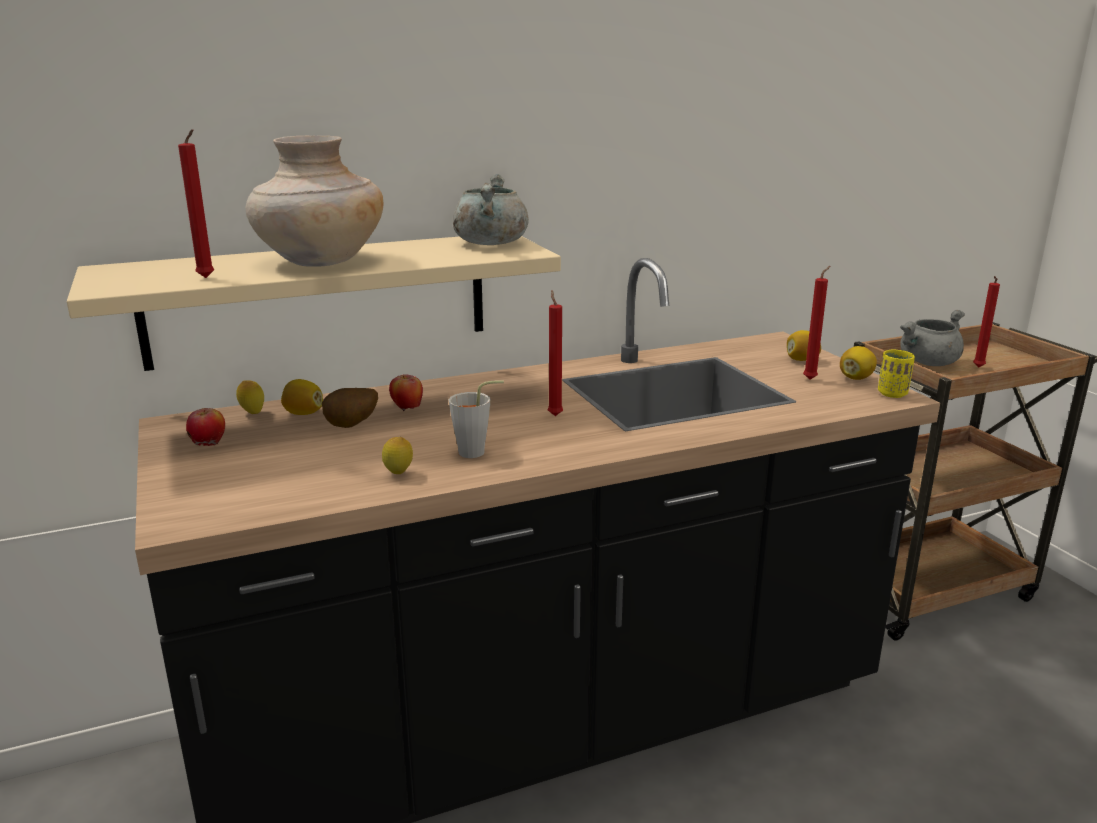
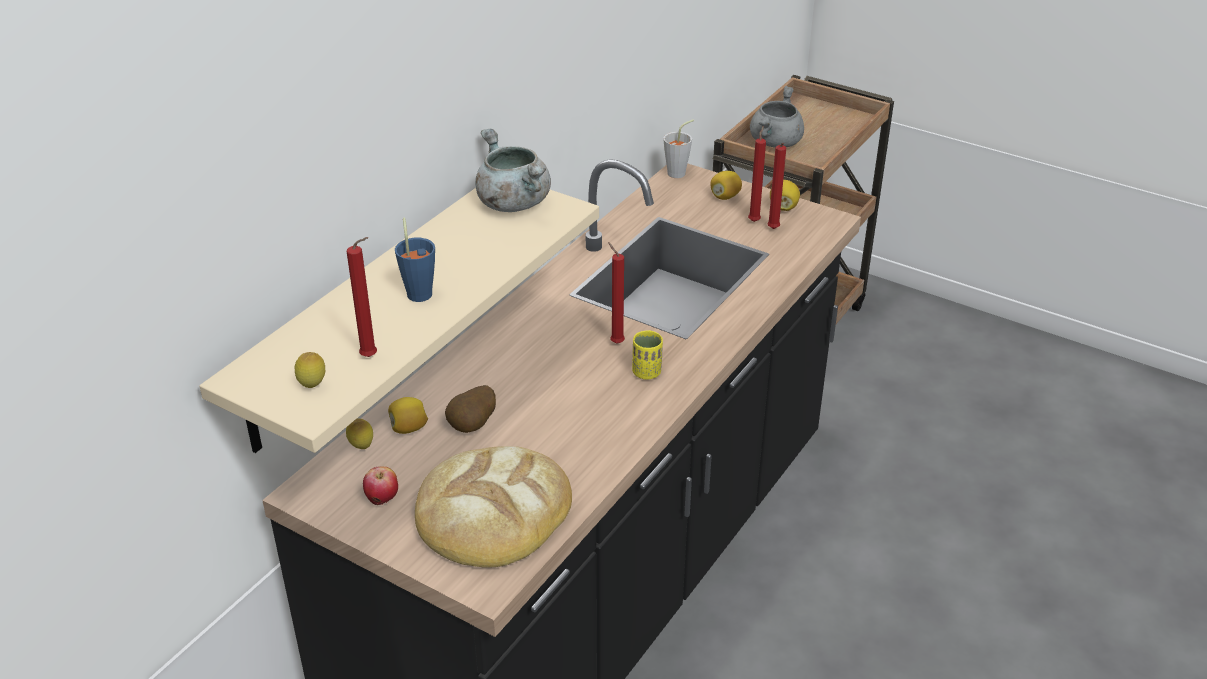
camera: 35 degrees left, 15 degrees up
beige vase [245,136,383,267] -> blue cup [395,218,435,302]
lemon [382,437,413,474] -> lemon moved to [295,352,325,388]
apple [389,374,423,411] -> none
grey cup [449,380,504,458] -> grey cup moved to [663,119,694,178]
yellow cup [878,350,915,398] -> yellow cup moved to [632,331,663,380]
red candle [973,276,1000,368] -> red candle moved to [767,143,786,229]
none -> bread [415,446,572,568]

